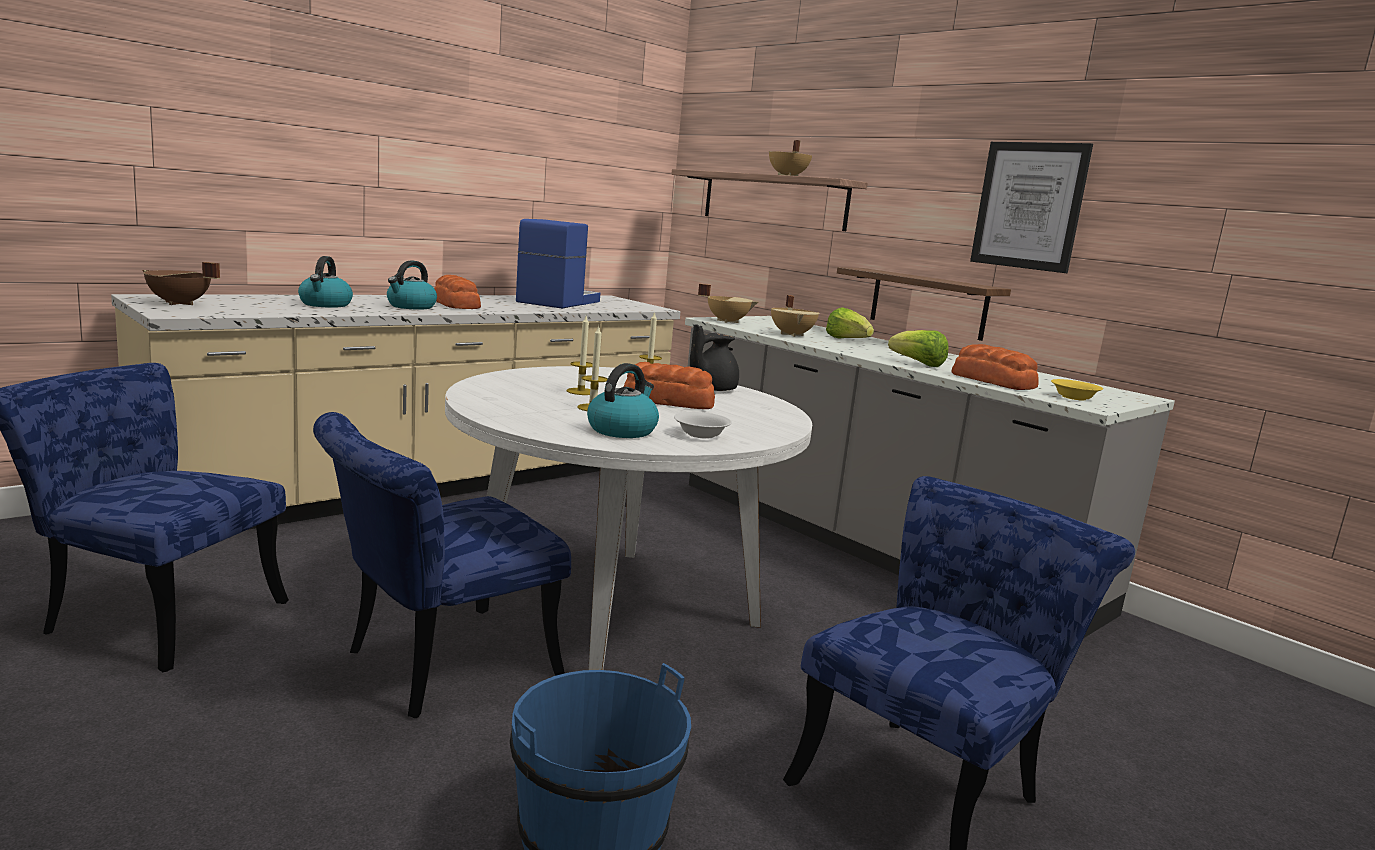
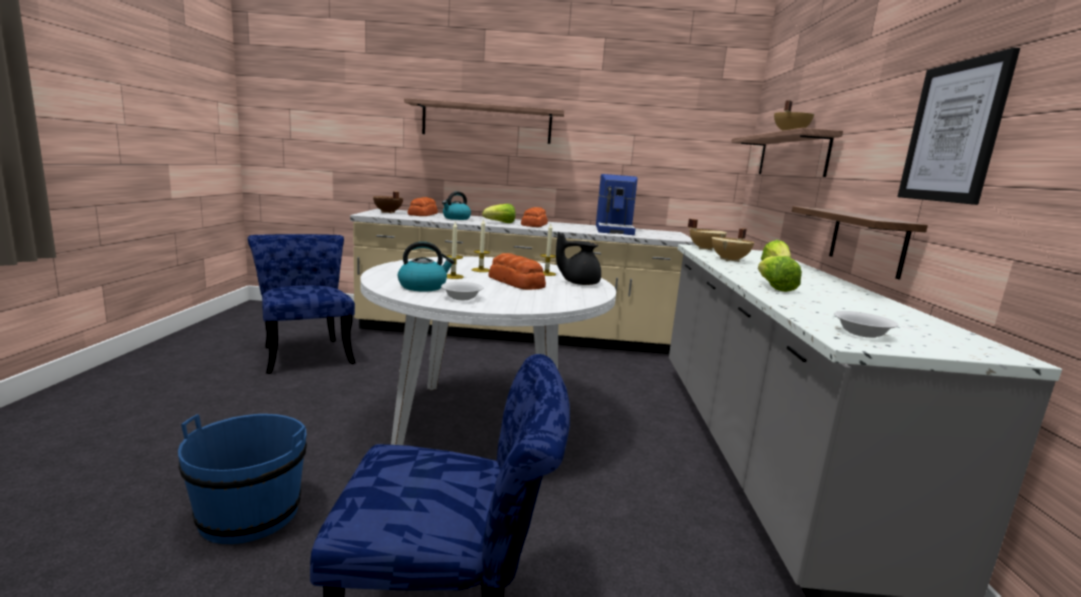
camera: 45 degrees right, 0 degrees up
blue chair [313,412,571,718] -> none
kettle [387,260,437,310] -> lettuce [482,204,516,223]
coffee machine [516,219,600,308] -> coffee machine turned 120 degrees clockwise [596,174,638,235]
bread [951,344,1039,390] -> bread moved to [407,197,438,216]
yellow bowl [1051,379,1103,401] -> white bowl [834,311,898,338]
none -> shelf [404,98,564,144]

